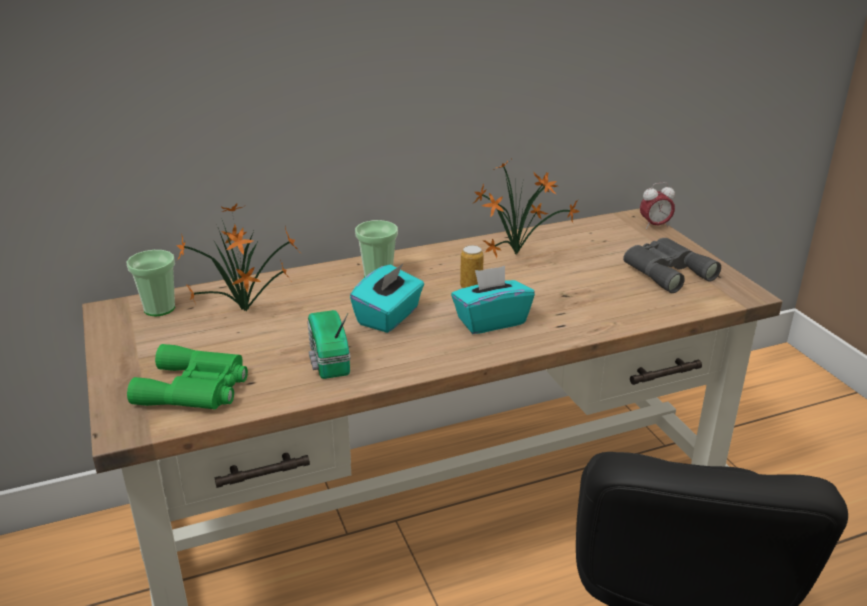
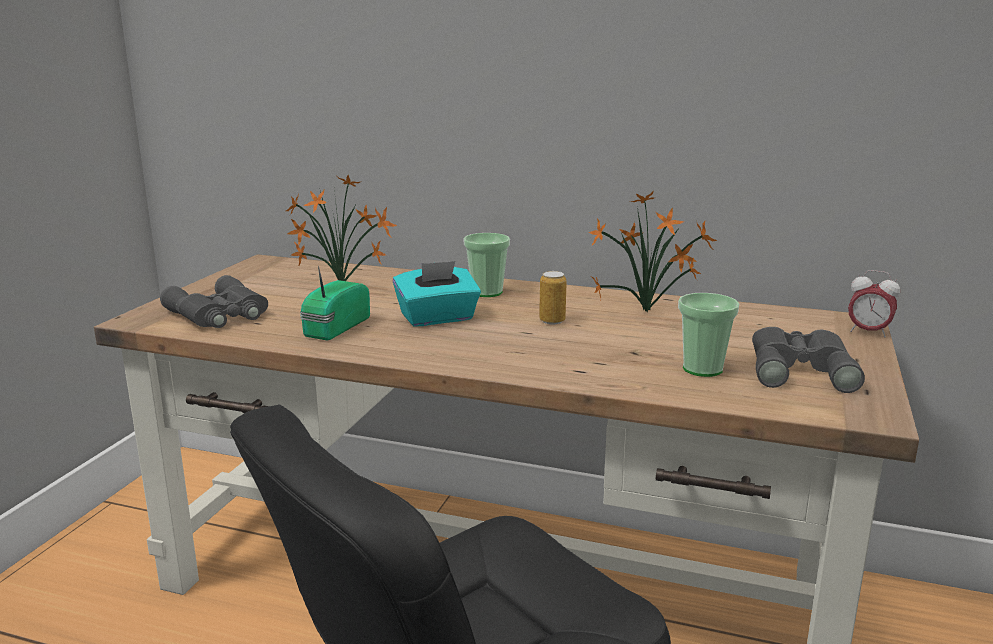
camera: 40 degrees right, 10 degrees down
cup [126,250,175,316] -> cup moved to [678,293,739,377]
green binoculars [127,344,248,409] -> grey binoculars [160,275,268,328]
turquoise tissue box [451,266,535,334] -> none

